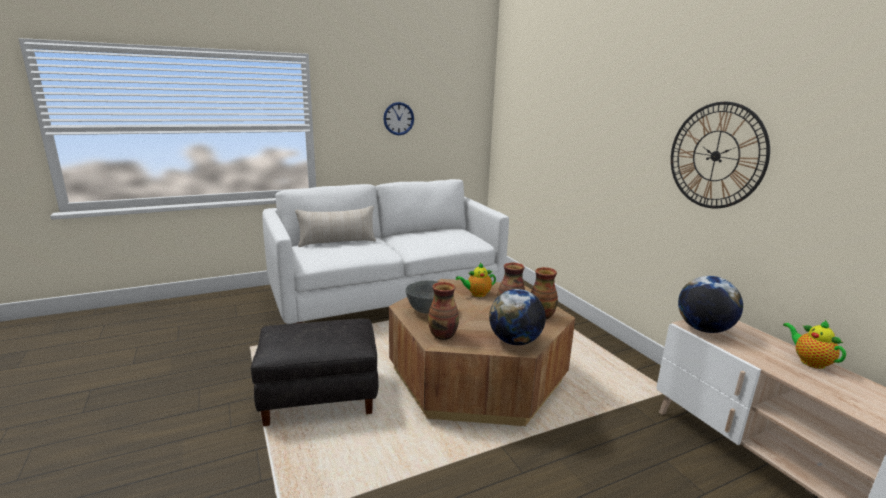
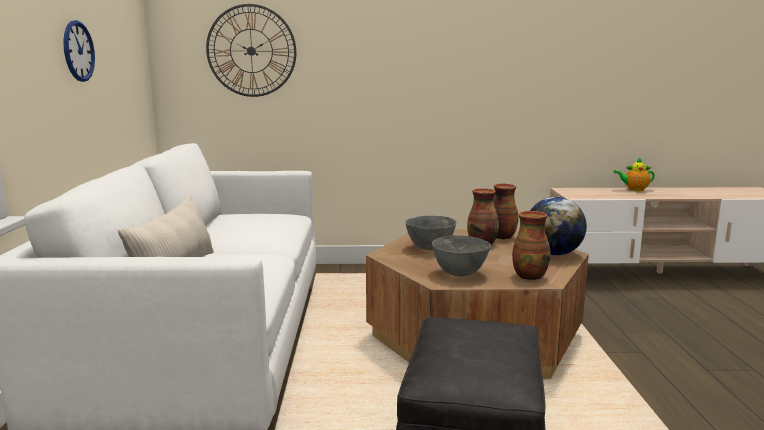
camera: 65 degrees left, 5 degrees down
teapot [456,263,496,297] -> grey bowl [406,216,456,250]
wall clock [671,102,770,208] -> wall clock moved to [206,4,296,97]
globe [678,276,743,333] -> none

